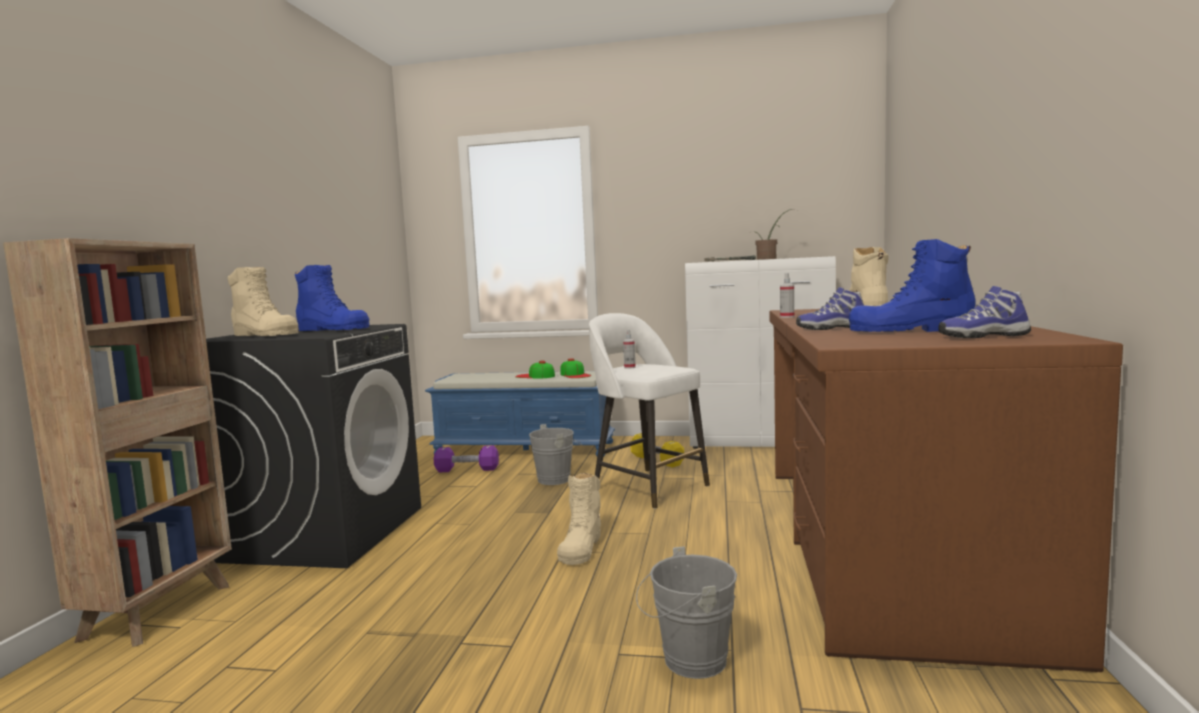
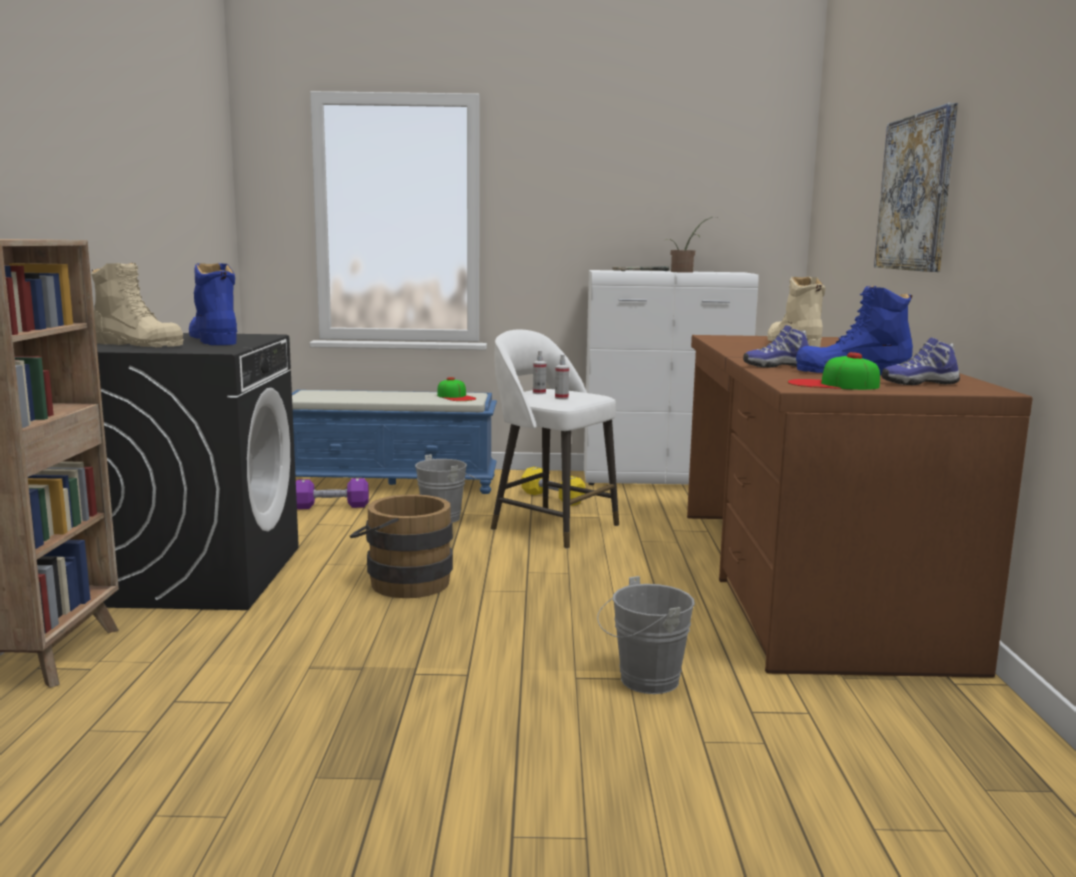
camera: 10 degrees left, 5 degrees up
blue boot [295,265,370,331] -> blue boot turned 135 degrees counterclockwise [189,263,238,345]
cap [515,361,555,379] -> cap moved to [788,352,880,390]
beige boot [557,473,601,565] -> none
spray bottle [780,273,794,318] -> spray bottle moved to [555,355,569,399]
none -> brown bucket [350,494,453,598]
none -> picture [874,103,958,272]

